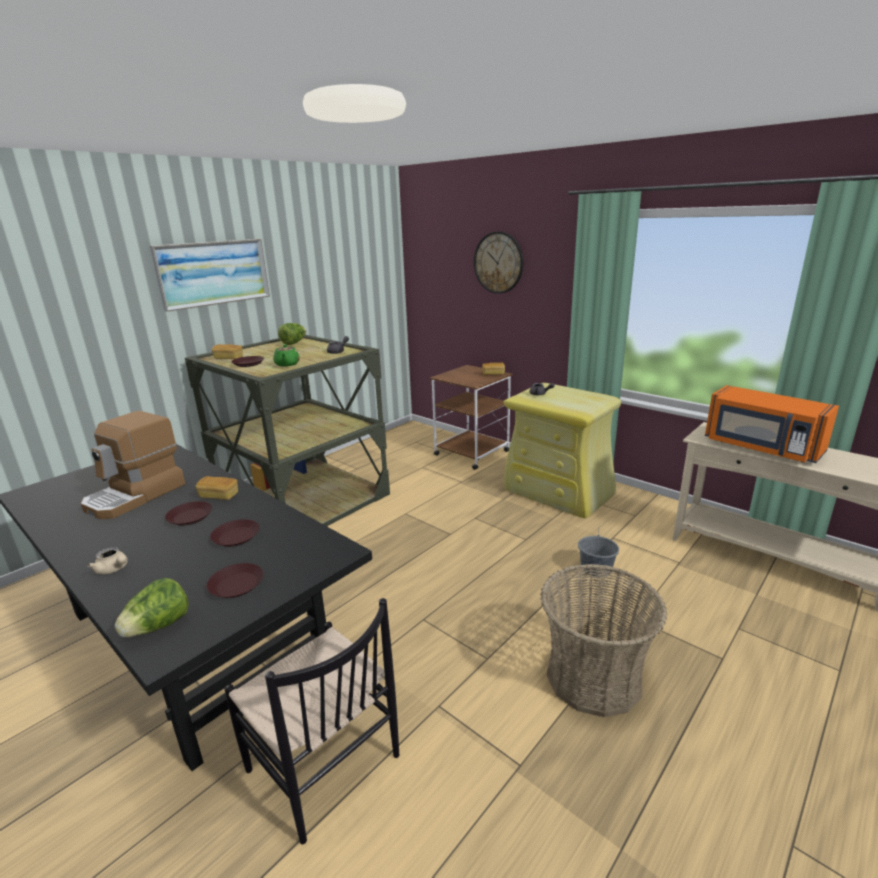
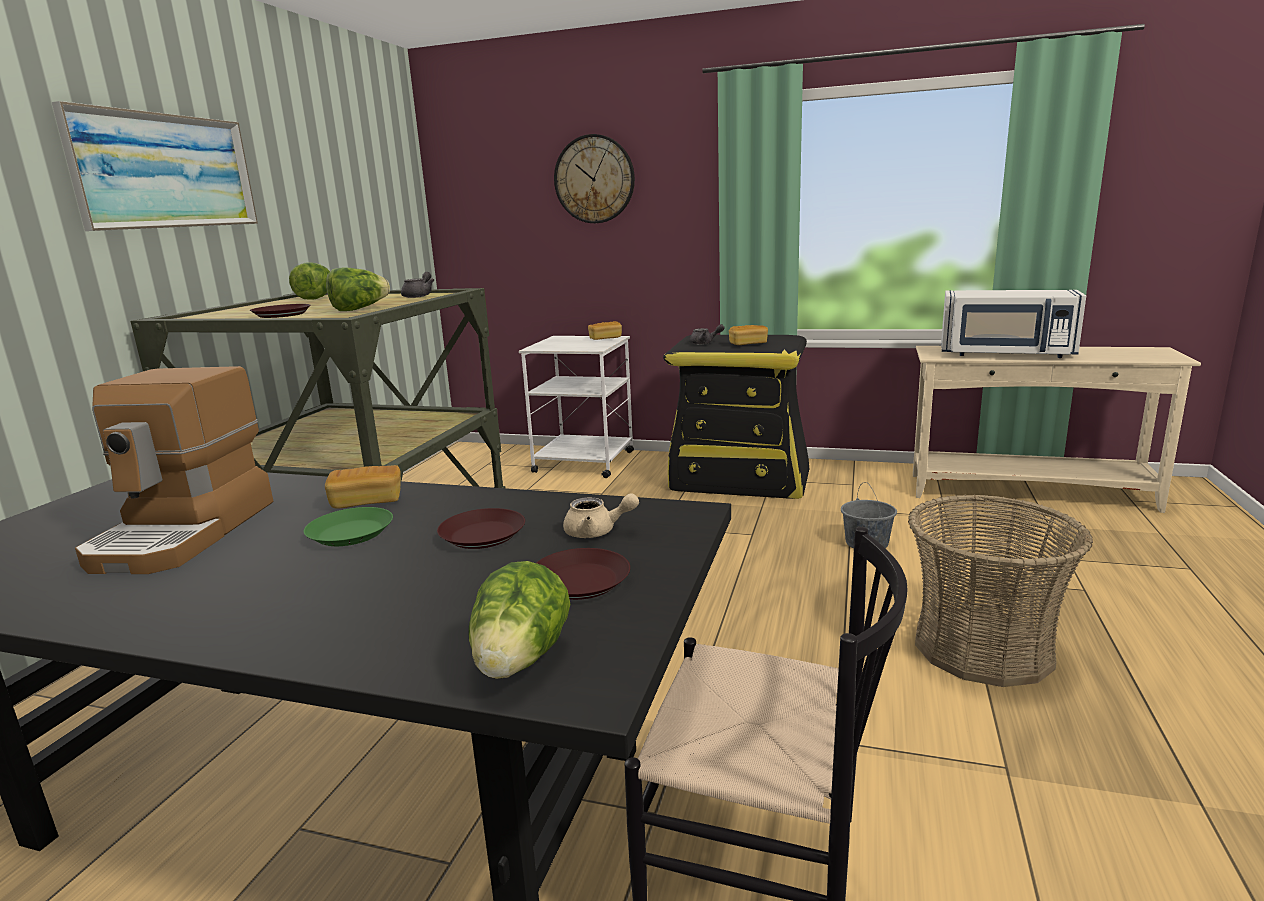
camera: 25 degrees left, 5 degrees down
beige teapot [88,547,128,574] -> beige teapot moved to [563,493,639,538]
brown plate [165,501,212,526] -> green plate [304,507,393,546]
bread [212,344,243,359] -> bread moved to [729,325,768,345]
green teapot [273,344,300,366] -> lettuce [326,267,390,311]
brown cart [430,365,512,470] -> white cart [519,336,634,478]
yellow nightstand [503,383,621,518] -> black nightstand [663,335,809,499]
orange microwave [705,385,839,463] -> white microwave [941,290,1086,358]

